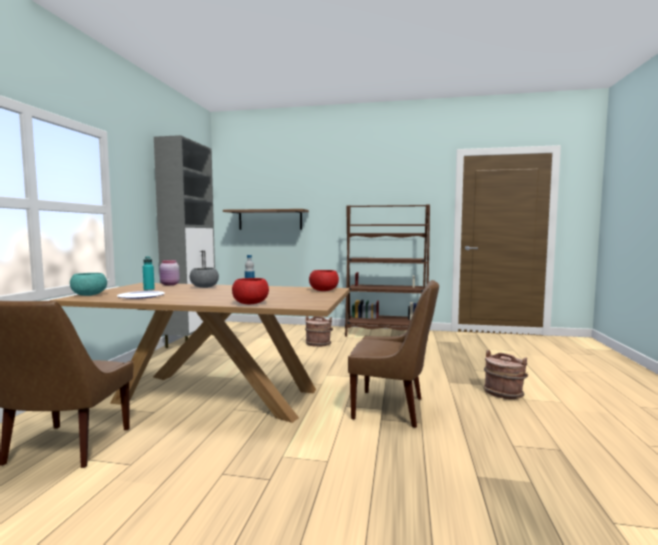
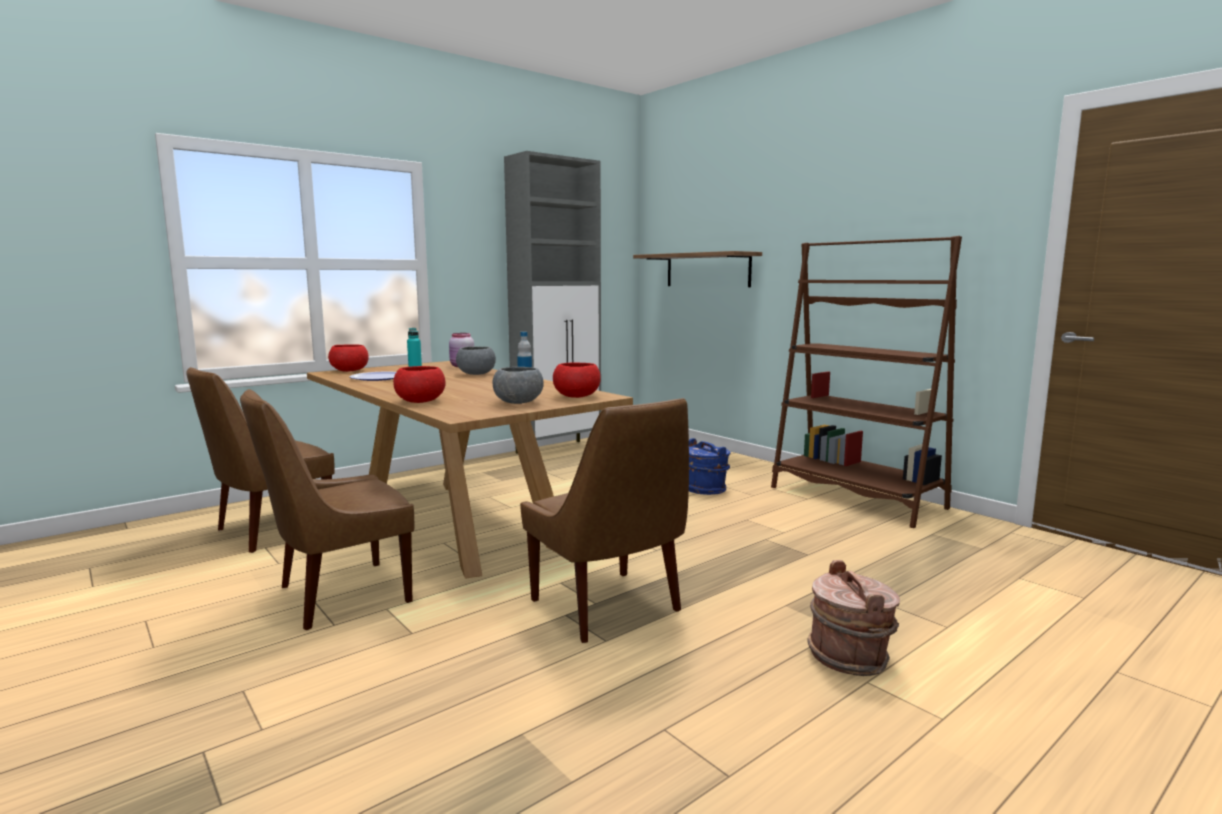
camera: 40 degrees right, 5 degrees up
turquoise bowl [70,273,107,296] -> red bowl [328,344,369,372]
brown bucket [305,316,333,347] -> blue bucket [689,438,730,495]
none -> brown chair [240,389,414,630]
none -> grey bowl [493,367,544,404]

